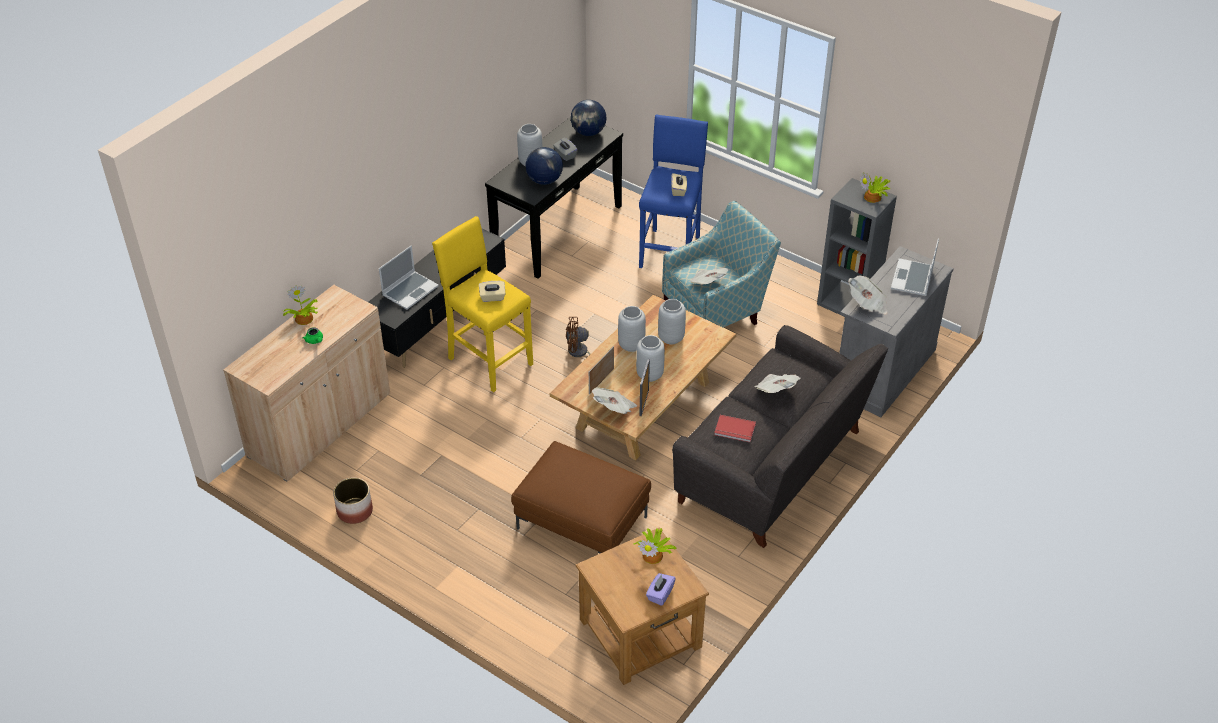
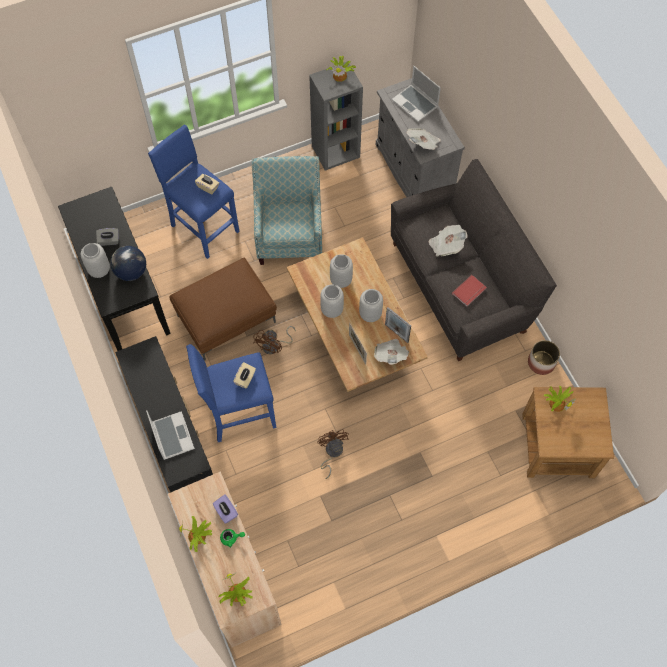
camera: 60 degrees left, 20 degrees up
planter [333,478,373,524] -> planter moved to [528,340,560,375]
yellow stool [432,216,533,392] -> blue stool [186,344,276,442]
brown ottoman [511,441,651,553] -> brown ottoman moved to [170,257,277,361]
globe [571,100,607,136] -> none
purple tissue box [646,573,676,606] -> purple tissue box moved to [213,494,238,524]
newspaper [688,268,730,284] -> none
none -> potted plant [219,572,253,606]
none -> brown fan [317,429,349,479]

